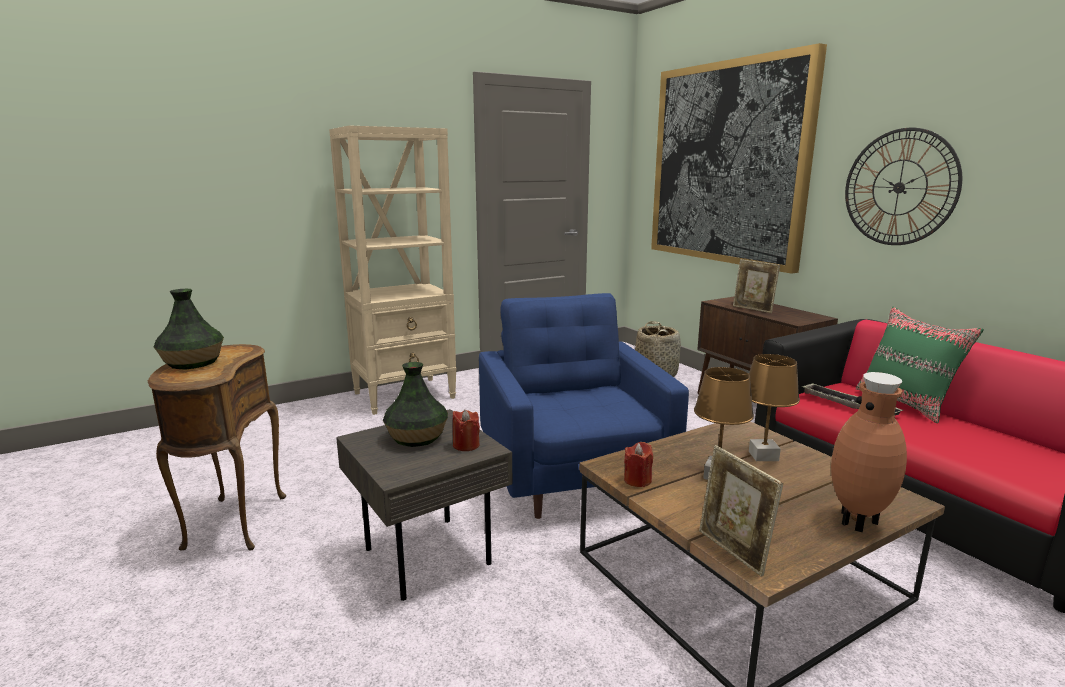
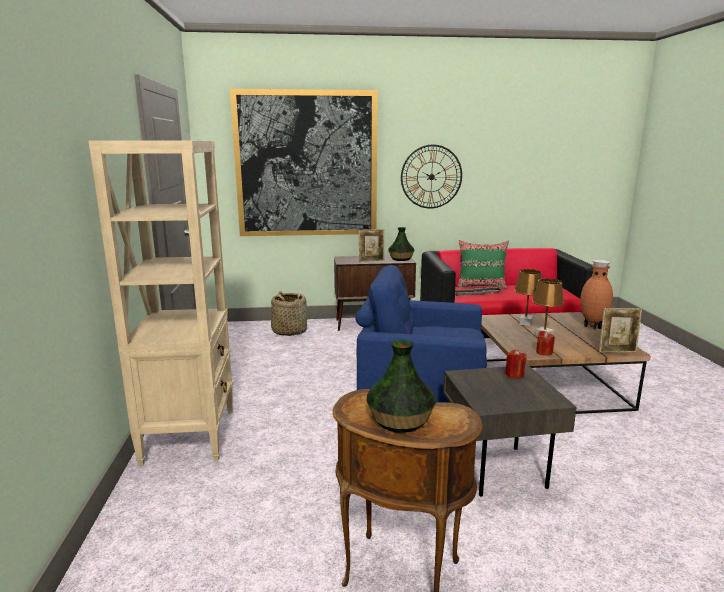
camera: 65 degrees left, 0 degrees up
vase [383,362,448,447] -> vase moved to [388,227,415,261]

